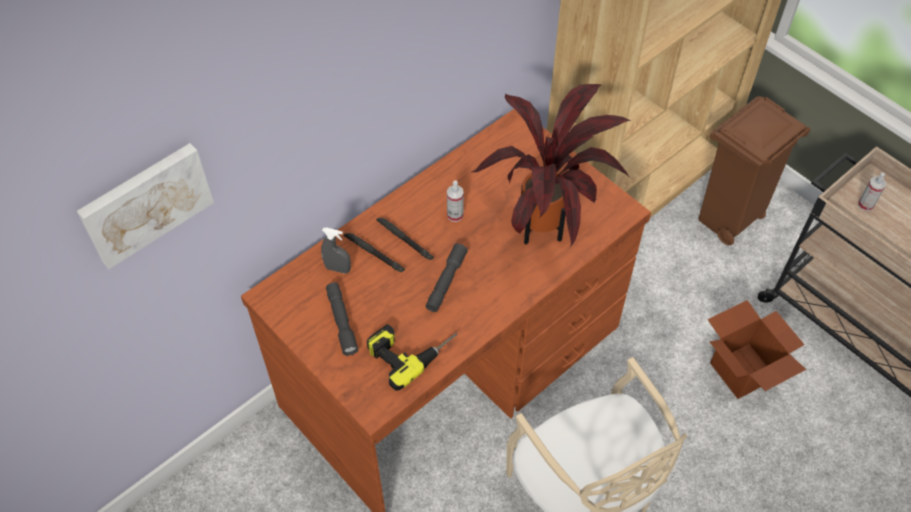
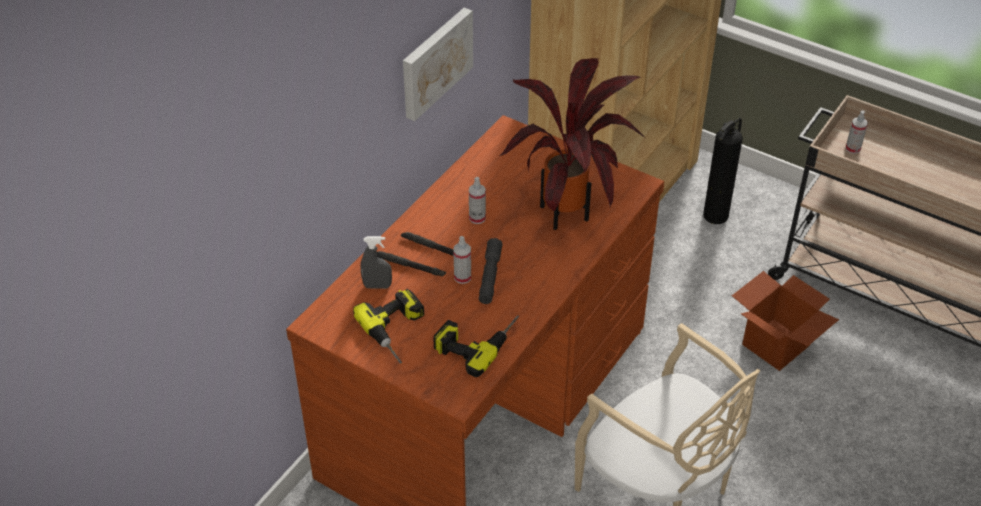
camera: 15 degrees left, 10 degrees down
picture [77,143,214,269] -> picture moved to [403,8,473,121]
grey flashlight [326,282,358,356] -> power drill [353,289,424,363]
brown trash can [699,96,810,245] -> fire extinguisher [703,118,743,224]
none -> spray bottle [453,236,471,284]

